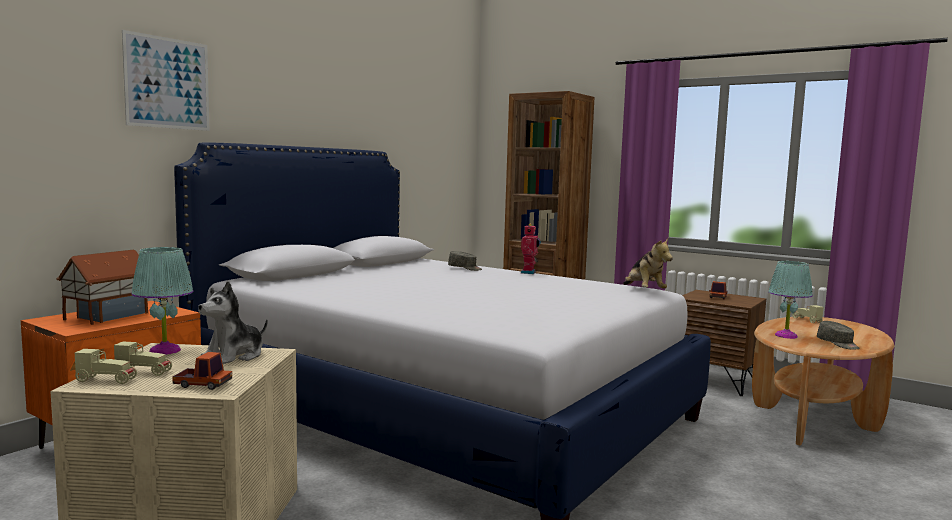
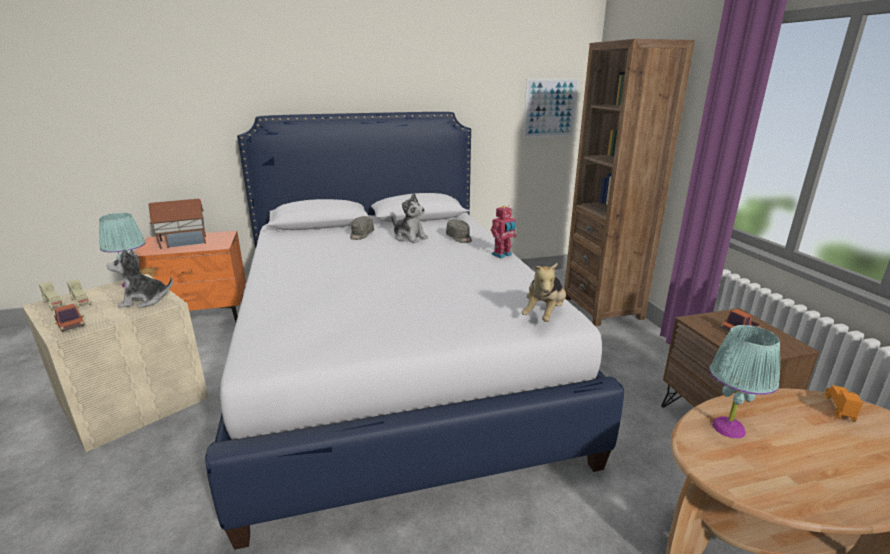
camera: 40 degrees right, 15 degrees up
picture [122,30,209,131] -> picture moved to [523,78,579,138]
beige toy car [792,305,823,323] -> orange toy car [825,385,863,422]
grey cap [817,321,859,350] -> grey cap moved to [350,216,374,240]
none -> plush toy [391,193,428,243]

